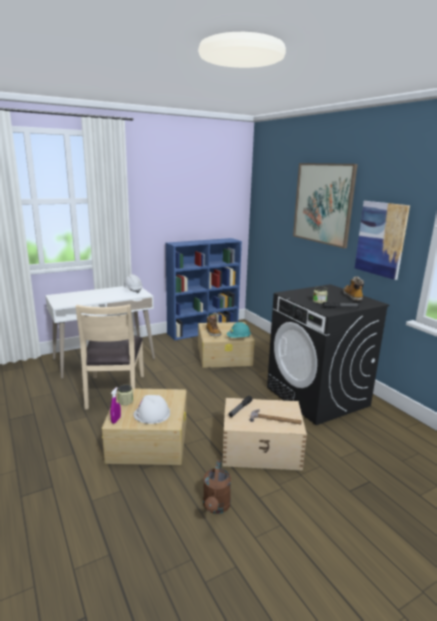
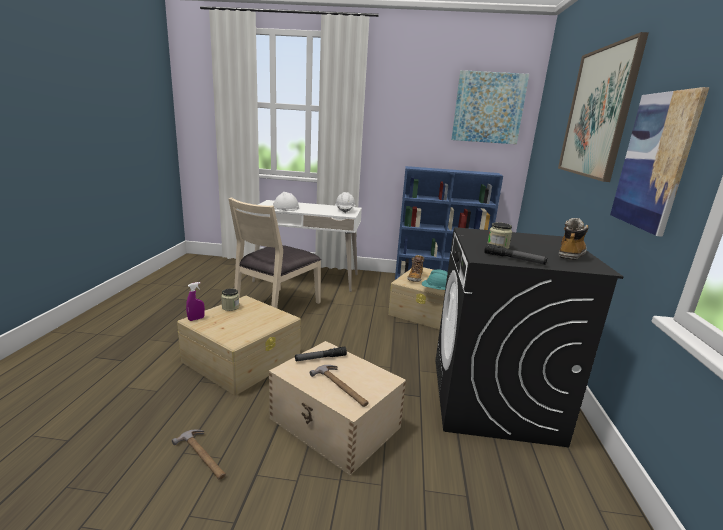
camera: 35 degrees right, 0 degrees up
white hard hat [133,395,170,424] -> white hard hat moved to [273,192,299,211]
brown watering can [203,460,231,514] -> hammer [172,430,226,480]
none -> picture [451,70,529,144]

